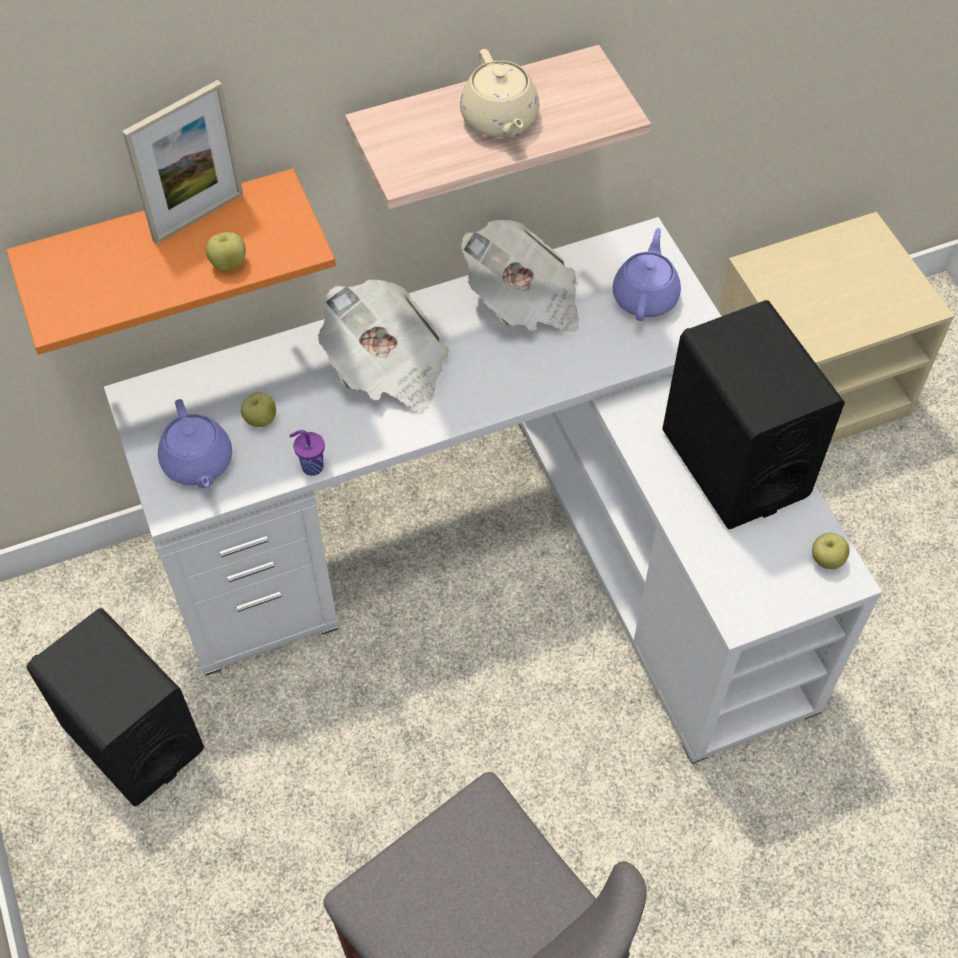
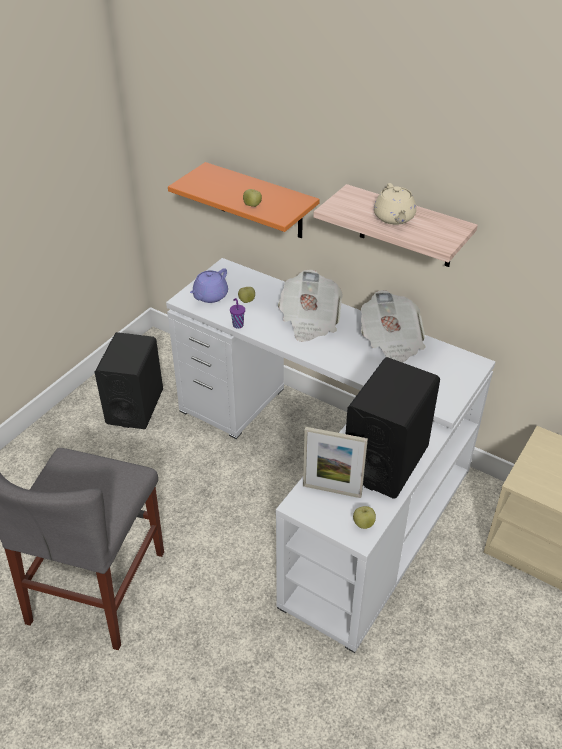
camera: 55 degrees right, 15 degrees down
picture frame [122,80,243,244] -> picture frame moved to [303,427,368,498]
beige teapot [460,49,539,137] -> beige teapot turned 45 degrees counterclockwise [374,183,416,225]
purple teapot [613,228,681,321] -> none

